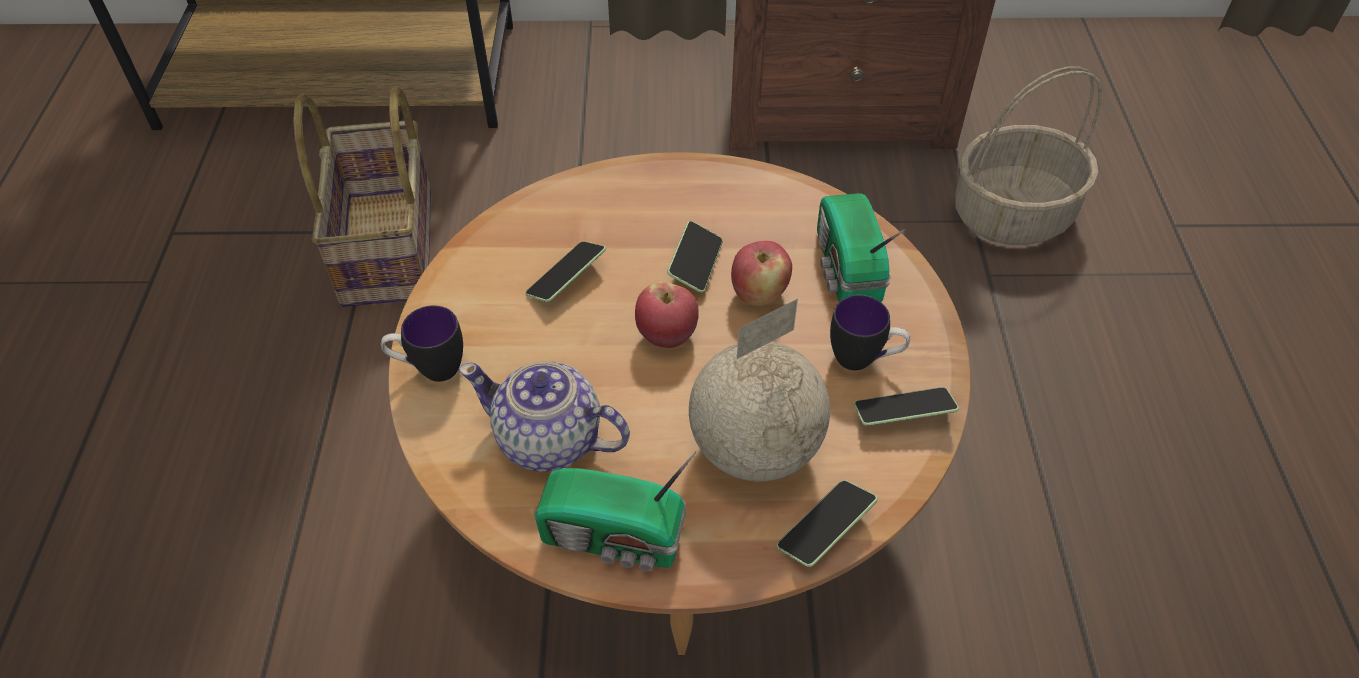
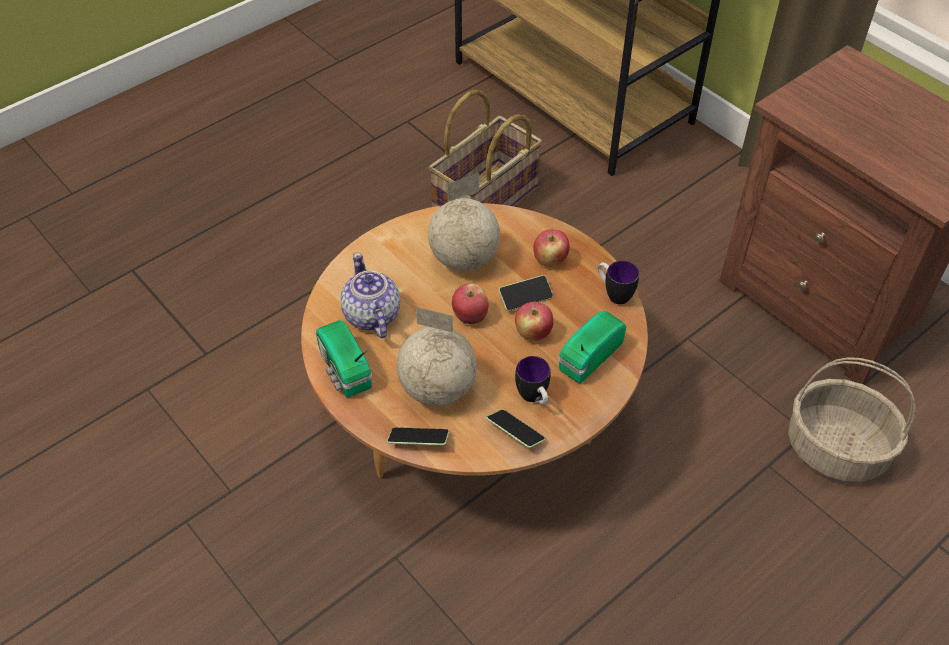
camera: 50 degrees right, 0 degrees up
mug [381,305,463,382] -> mug moved to [598,261,639,305]
phone [525,241,606,302] -> globe [428,173,500,271]
none -> apple [533,230,570,267]

